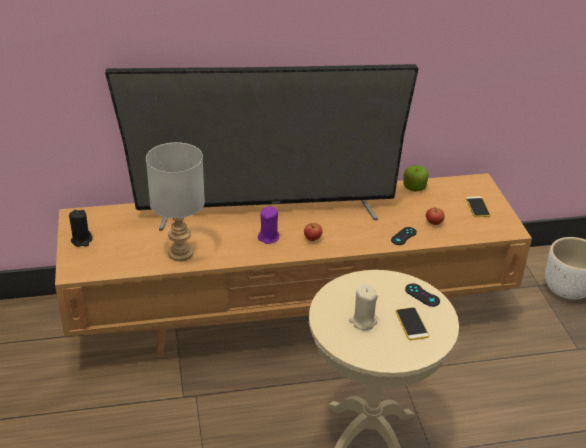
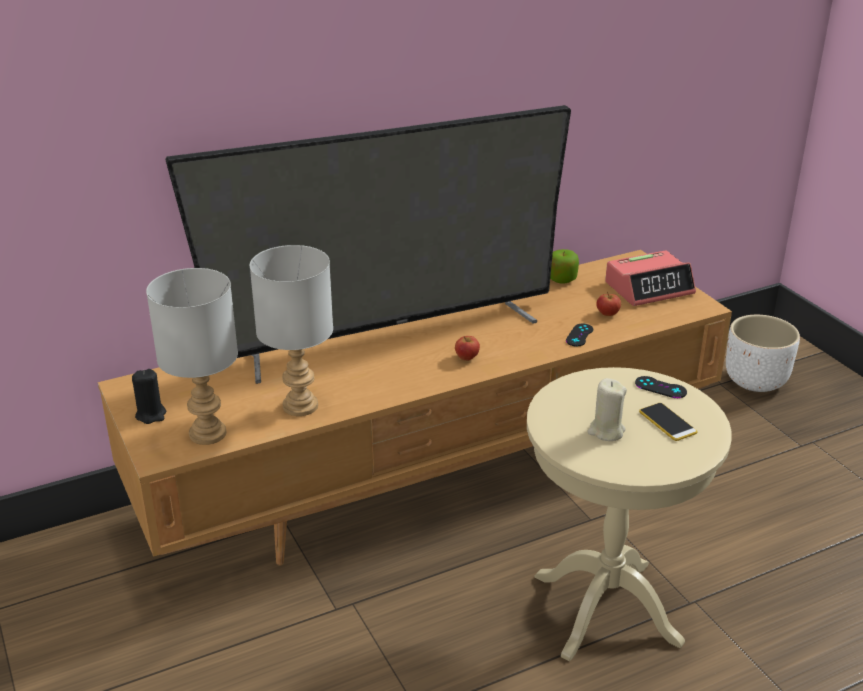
camera: 15 degrees left, 5 degrees down
purple candle [258,206,279,244] -> none
phone [466,196,490,217] -> alarm clock [605,250,696,306]
none -> grey table lamp [146,268,238,445]

